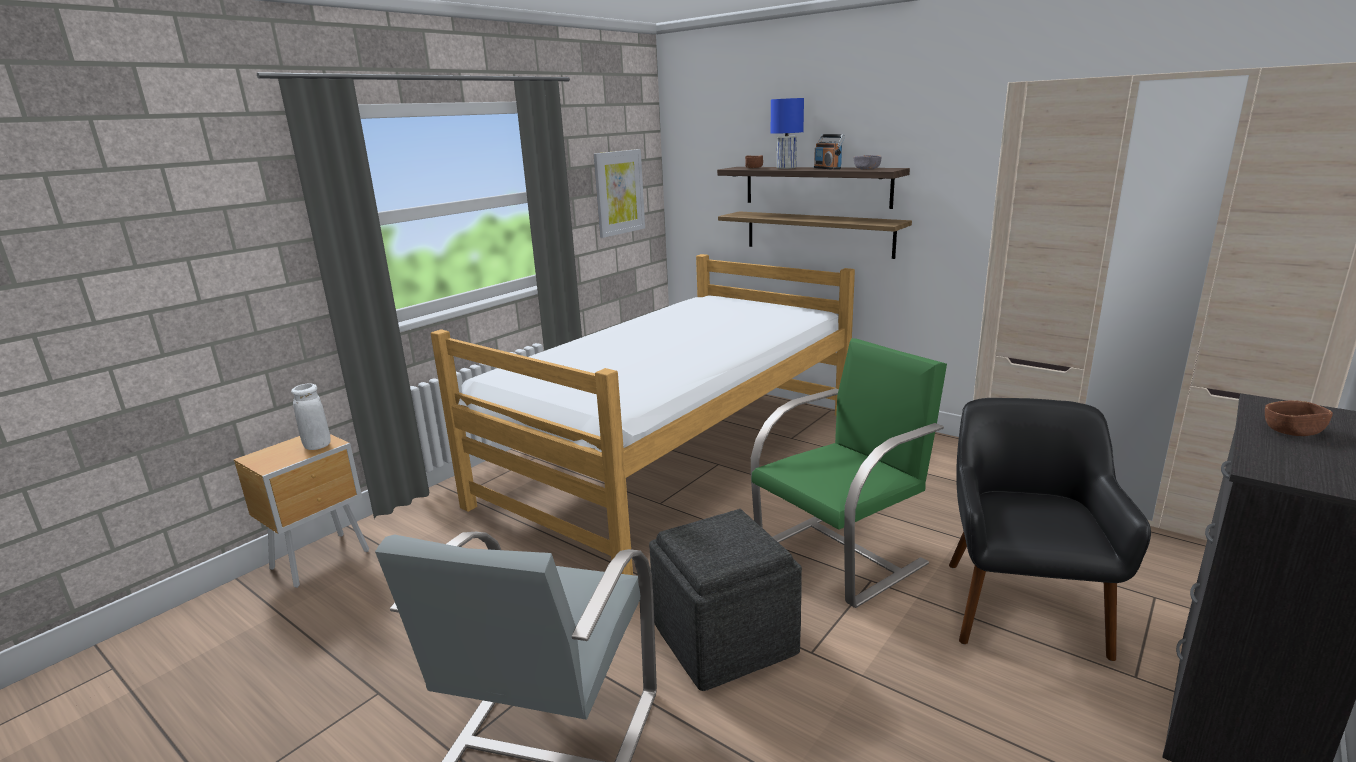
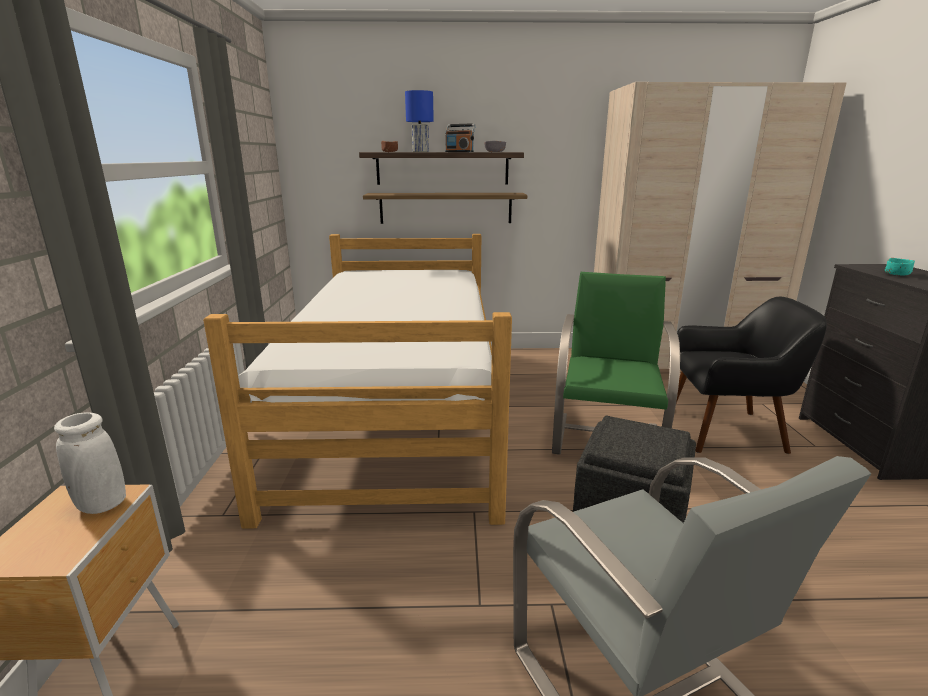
camera: 40 degrees left, 0 degrees up
picture [593,149,645,238] -> none
black armchair [949,398,1151,661] -> black armchair turned 120 degrees clockwise [676,297,827,454]
brown bowl [1265,401,1333,436] -> turquoise bowl [885,258,915,275]

